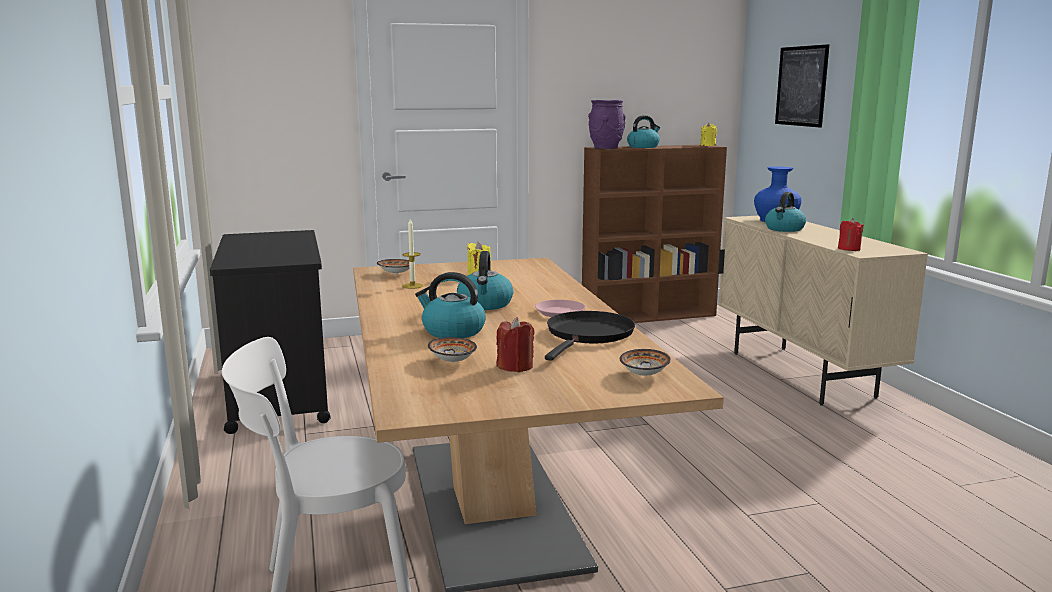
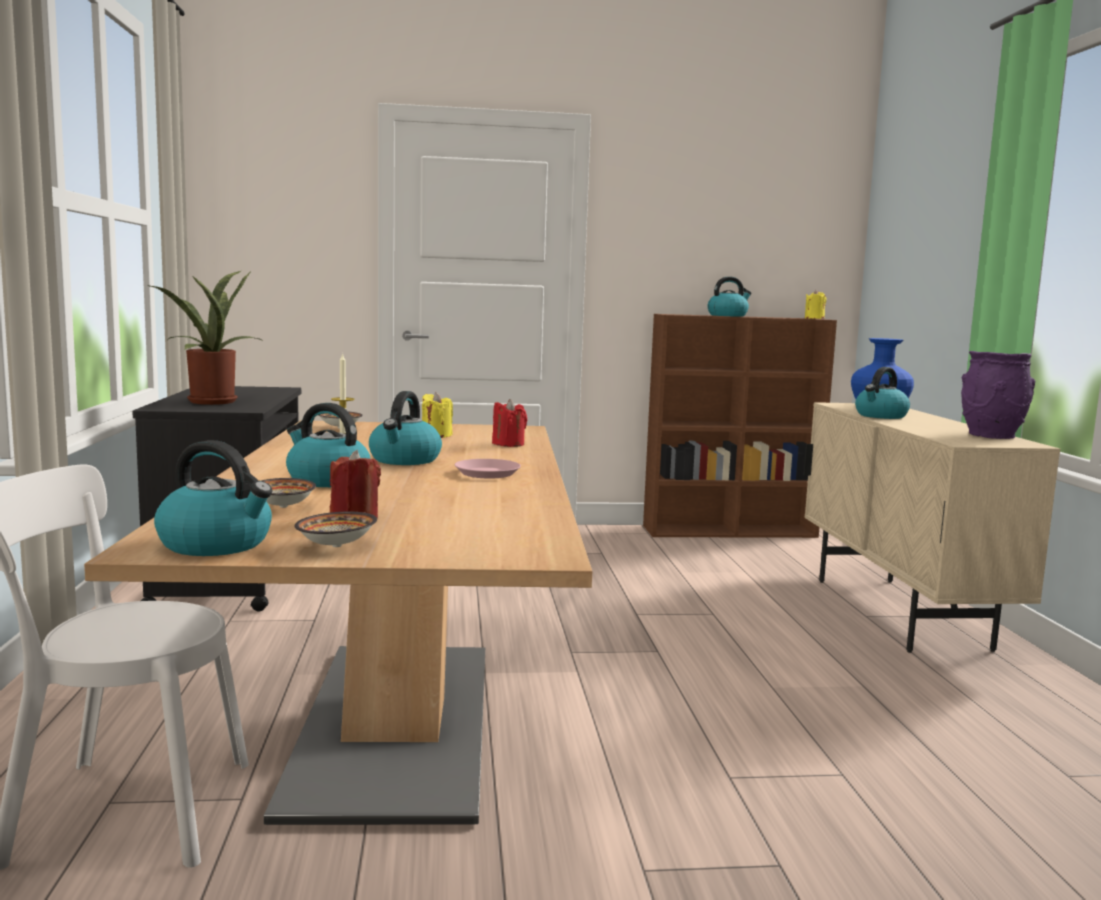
camera: 10 degrees right, 5 degrees down
black frying pan [545,311,635,361] -> none
purple vase [588,100,626,149] -> purple vase moved to [961,351,1035,439]
bowl [620,349,671,376] -> bowl moved to [295,512,377,547]
picture [775,44,829,128] -> none
red candle [838,218,864,251] -> red candle moved to [492,399,527,447]
none -> potted plant [146,271,263,405]
none -> kettle [154,440,273,556]

